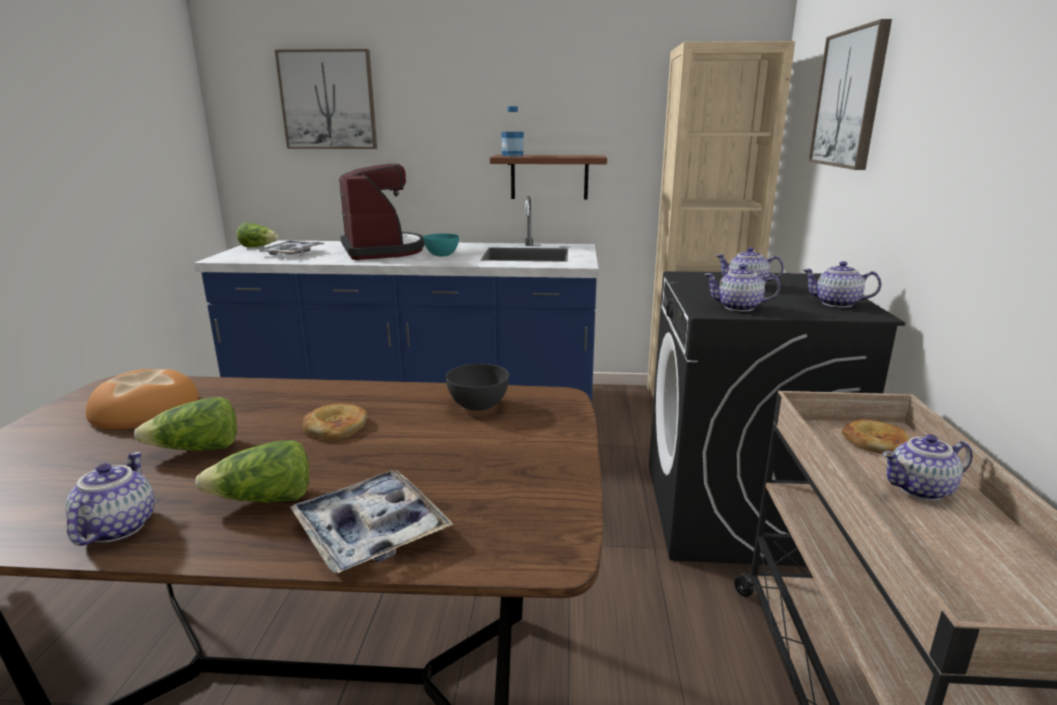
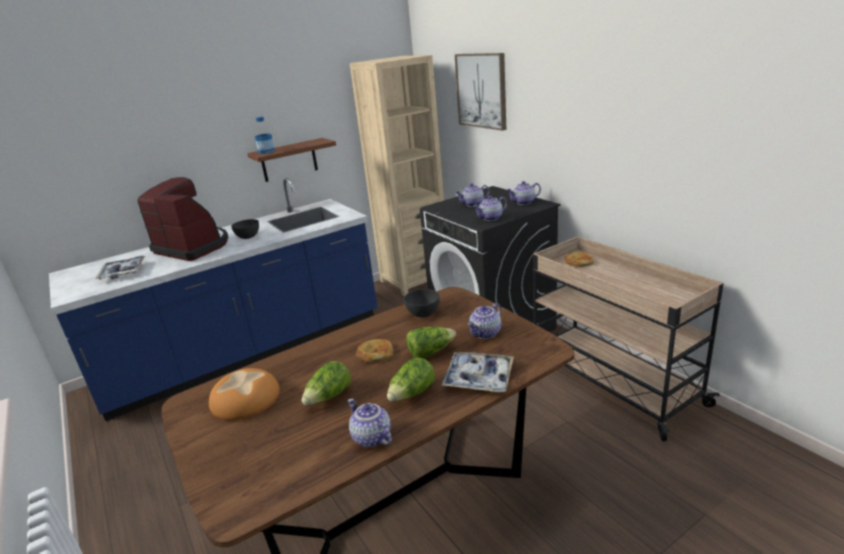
camera: 35 degrees left, 5 degrees up
lettuce [237,223,279,247] -> lettuce moved to [406,327,456,358]
picture [275,49,377,149] -> none
turquoise bowl [423,234,459,256] -> grey bowl [231,219,259,239]
teapot [882,434,973,501] -> teapot moved to [467,303,501,339]

